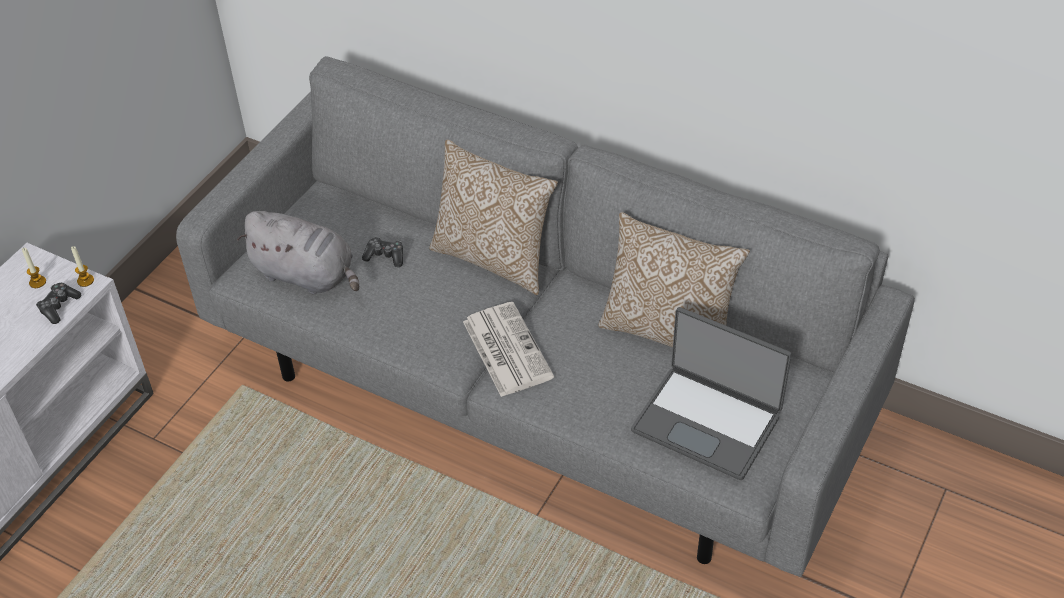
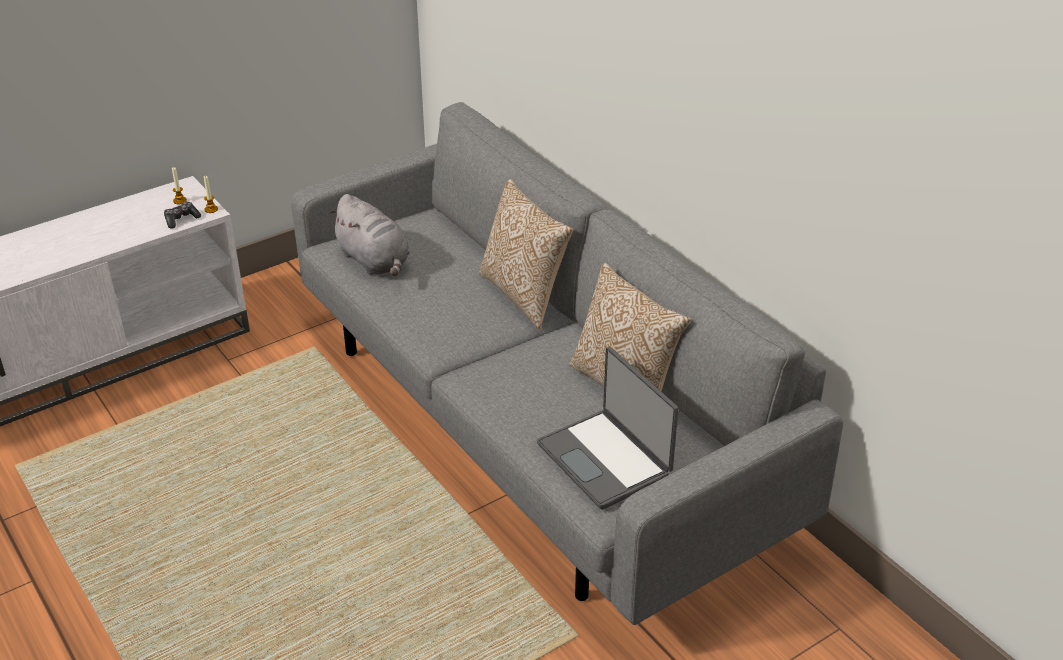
camera: 25 degrees right, 10 degrees down
game controller [362,237,403,267] -> none
newspaper [463,302,554,397] -> none

